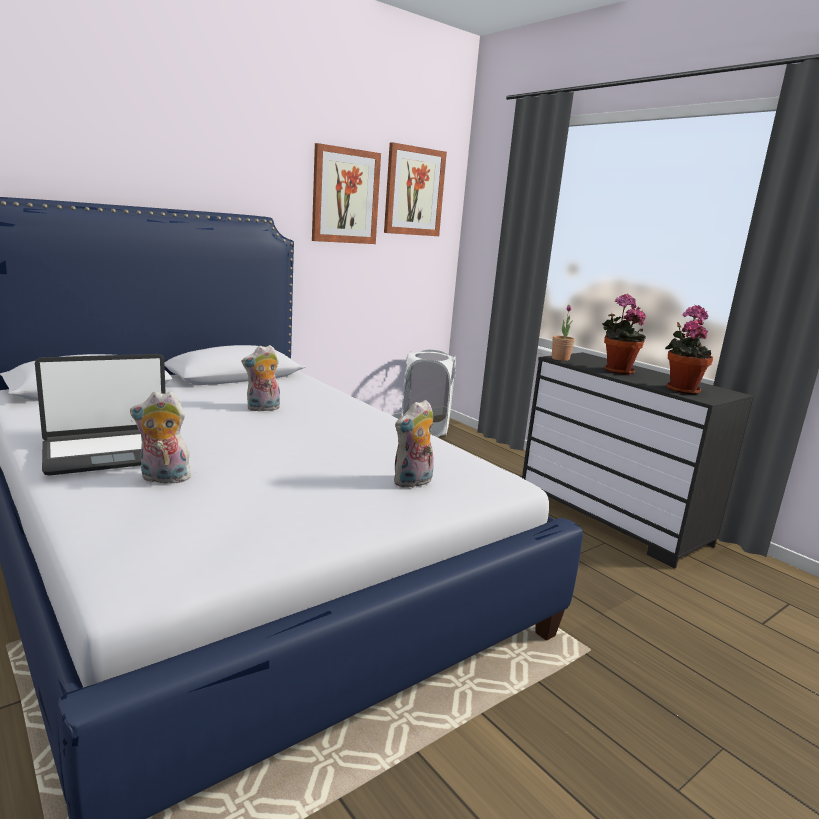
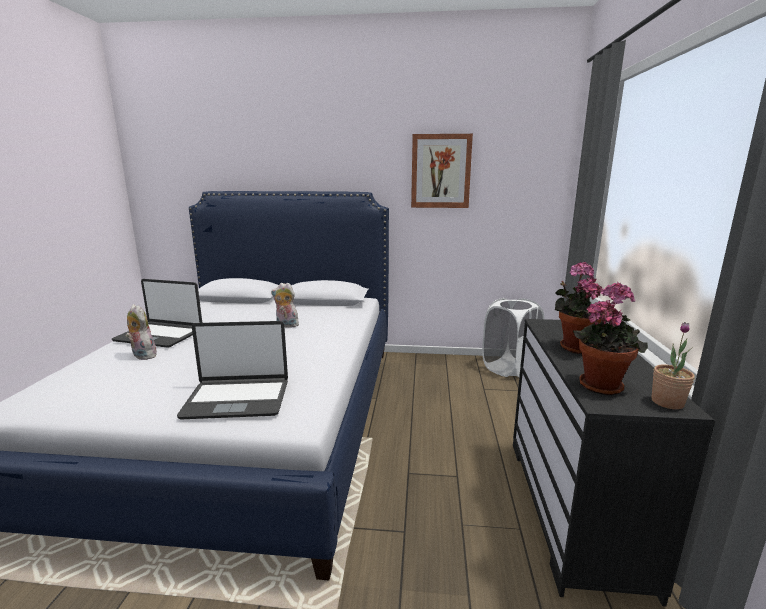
camera: 45 degrees right, 0 degrees up
picture [384,142,447,236] -> none
plush toy [394,399,434,488] -> laptop [177,321,288,419]
potted plant [552,305,575,361] -> potted plant moved to [652,322,695,409]

